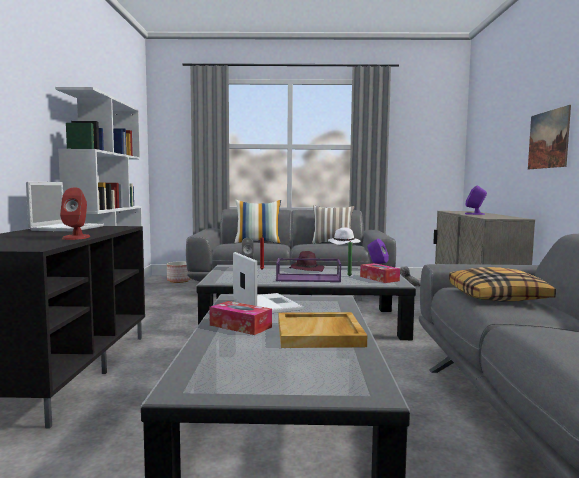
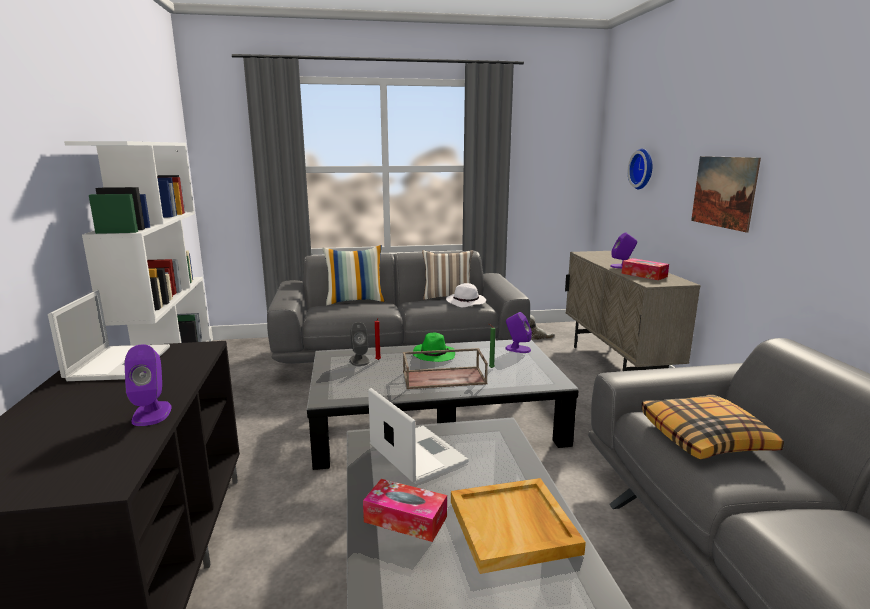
camera: 10 degrees left, 10 degrees up
red speaker [60,188,90,240] -> purple speaker [124,344,171,426]
planter [167,261,191,283] -> none
purple tray [276,258,341,282] -> brown tray [403,348,488,389]
purple hat [289,251,324,272] -> green hat [413,333,455,362]
tissue box [360,263,400,283] -> tissue box moved to [622,258,669,280]
none -> wall clock [628,149,652,189]

